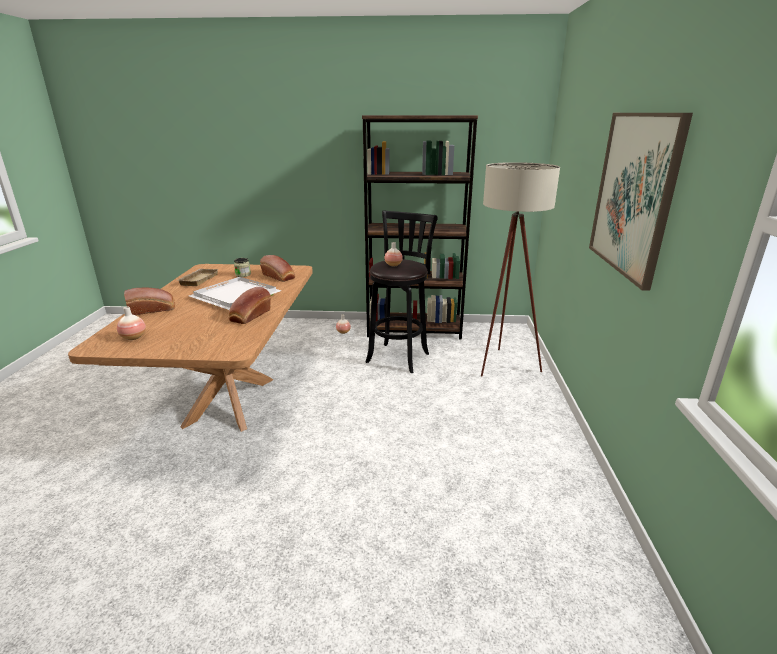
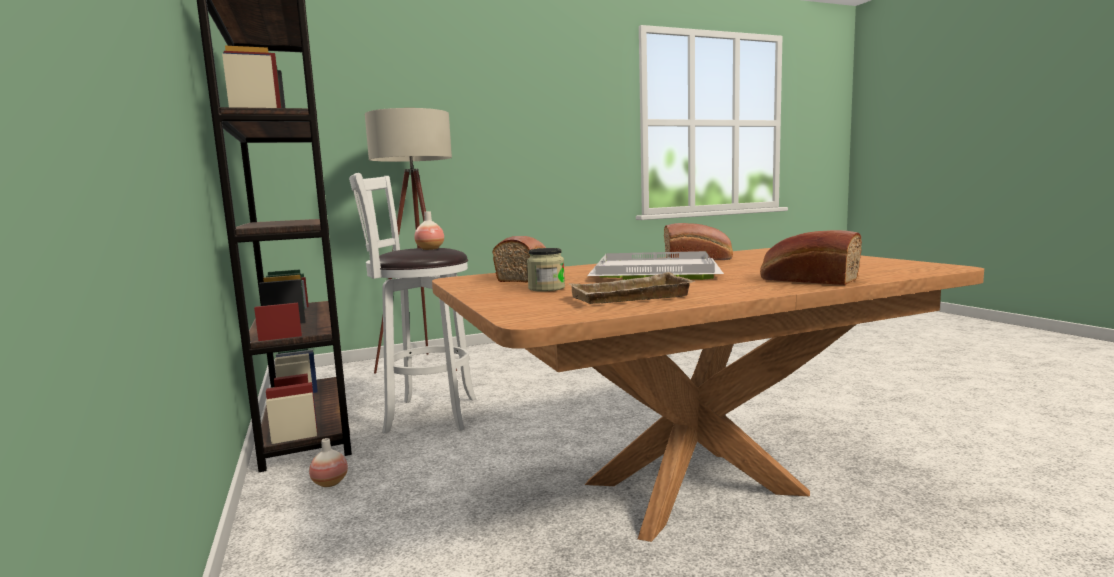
camera: 115 degrees left, 15 degrees down
vase [117,307,146,340] -> none
black stool [366,210,437,373] -> white stool [349,173,476,434]
picture [589,113,693,291] -> none

